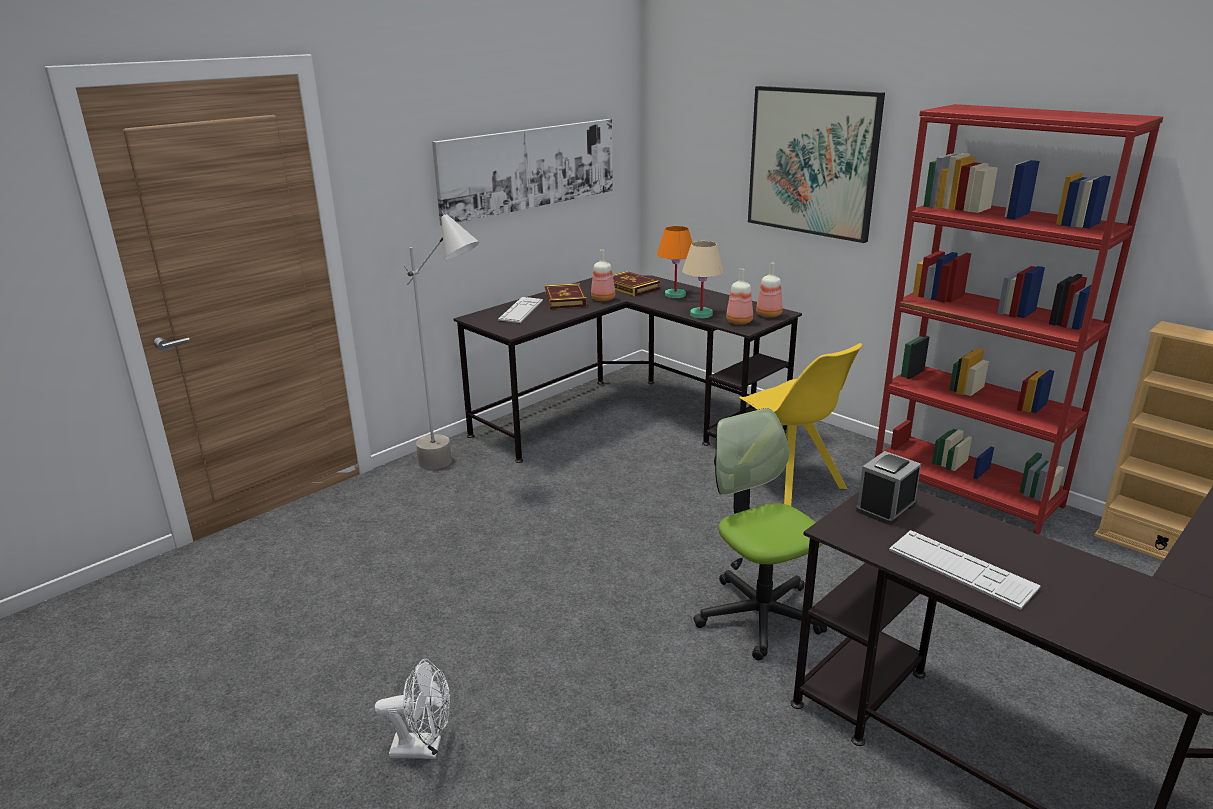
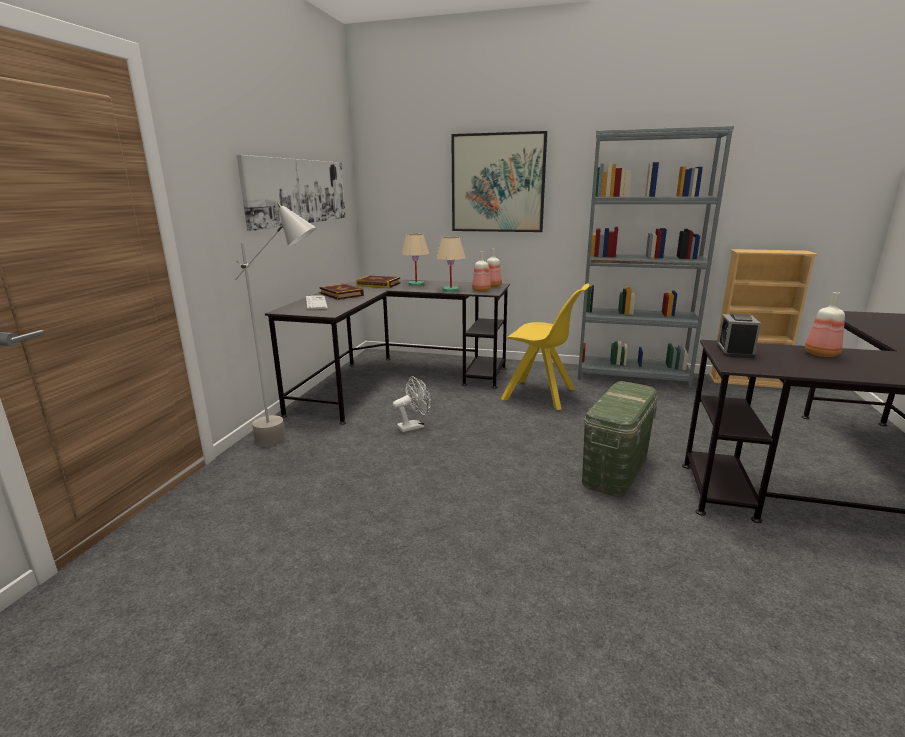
camera: 30 degrees left, 5 degrees down
white fan [375,659,450,759] -> white fan moved to [393,376,431,432]
bottle [591,249,615,301] -> bottle moved to [805,292,845,357]
orange table lamp [657,226,692,298] -> beige table lamp [401,234,429,286]
office chair [694,408,827,661] -> green storage box [582,381,657,497]
red bookcase [875,104,1163,535] -> grey bookcase [578,126,734,388]
keyboard [889,530,1041,610] -> none

